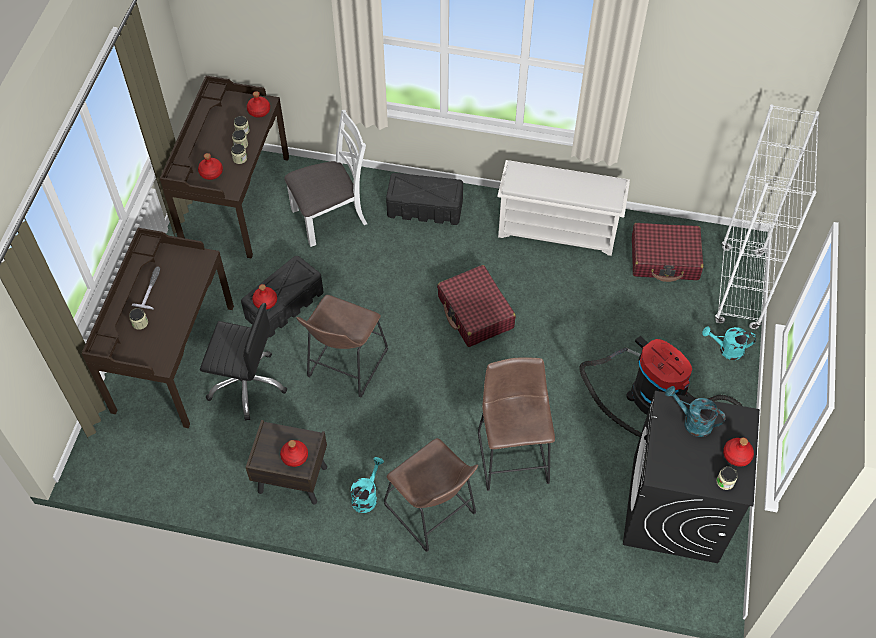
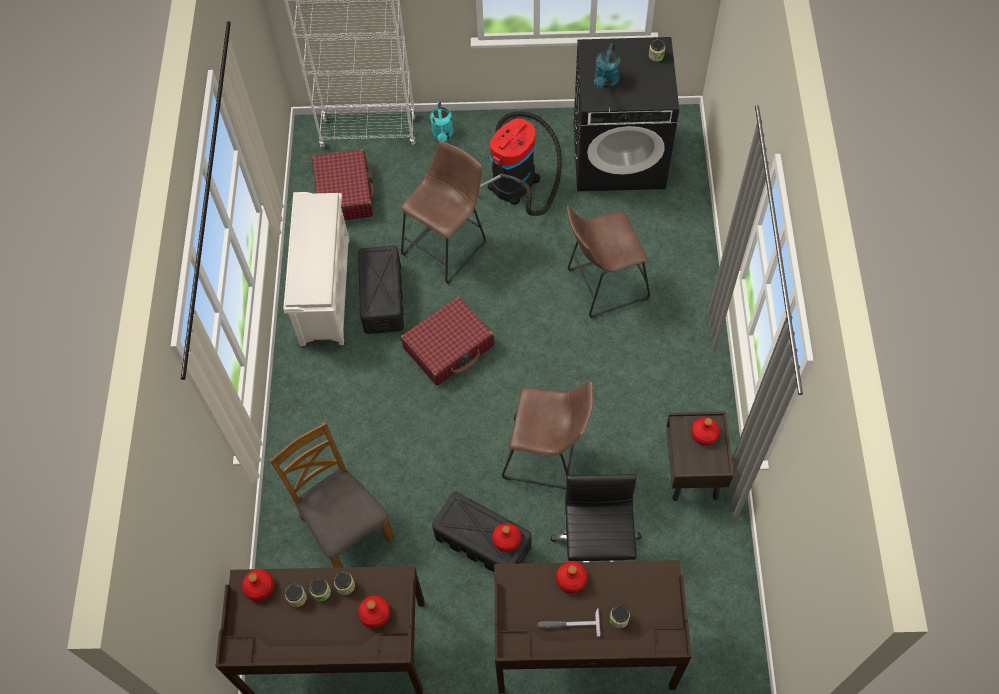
camera: 100 degrees left, 5 degrees up
white chair [285,110,367,247] -> brown chair [269,421,394,568]
turquoise watering can [351,457,384,513] -> none
brown stool [384,438,478,552] -> brown stool moved to [400,141,486,284]
black storage box [386,173,463,225] -> black storage box moved to [358,246,404,334]
red bottle [723,437,754,467] -> red bottle moved to [556,562,588,593]

